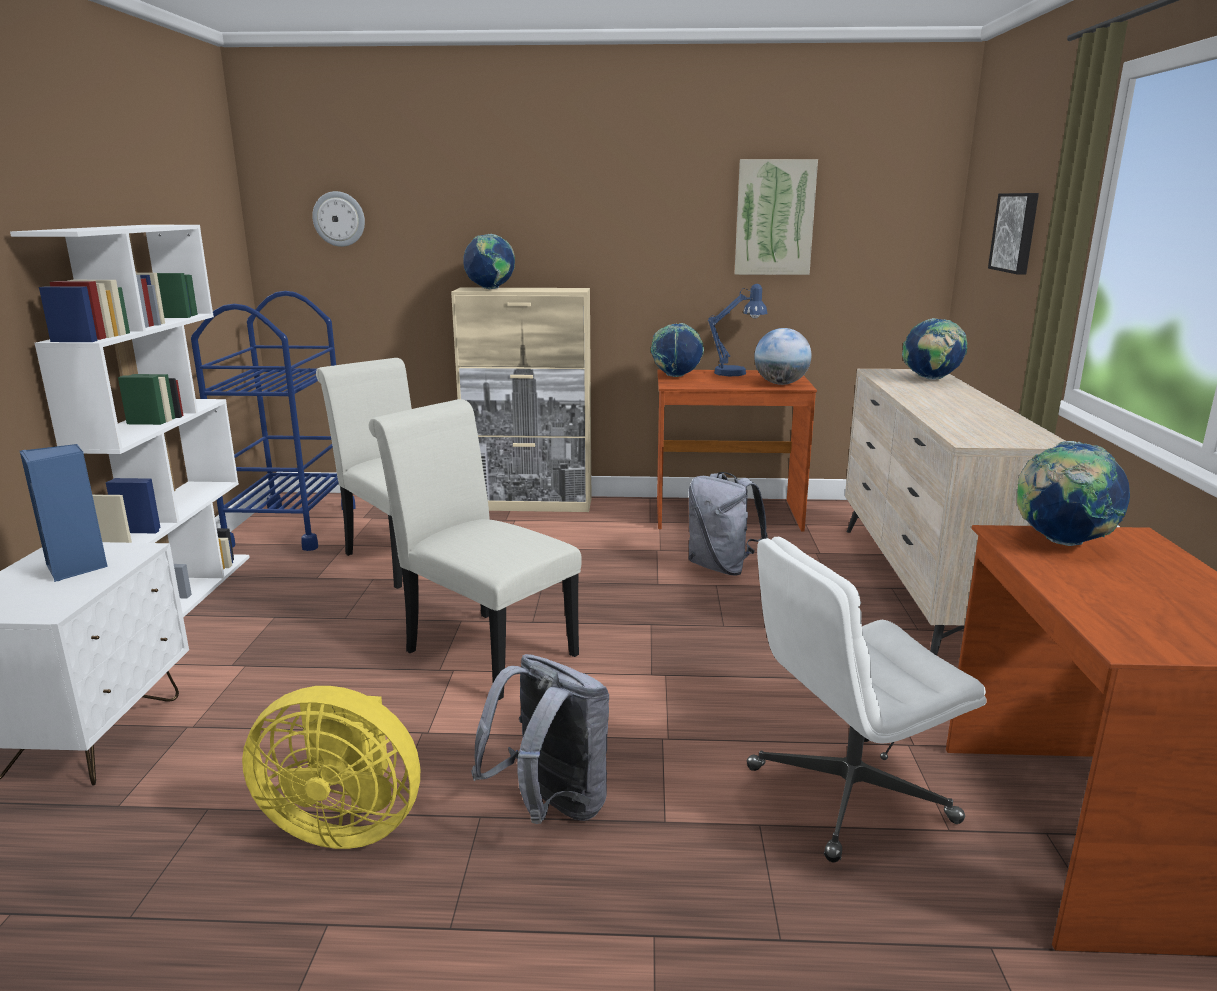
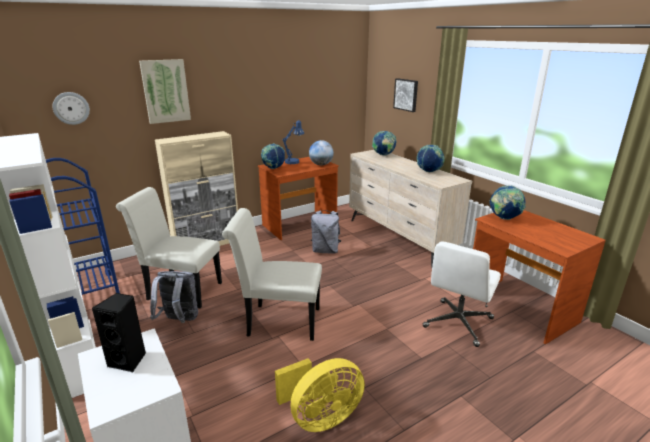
camera: 35 degrees left, 5 degrees up
blue speaker [20,444,108,582] -> black speaker [92,293,146,372]
globe [463,234,515,289] -> globe moved to [416,144,445,172]
grey backpack [471,654,610,824] -> grey backpack moved to [150,271,198,323]
picture [734,159,818,275] -> picture moved to [139,59,191,124]

